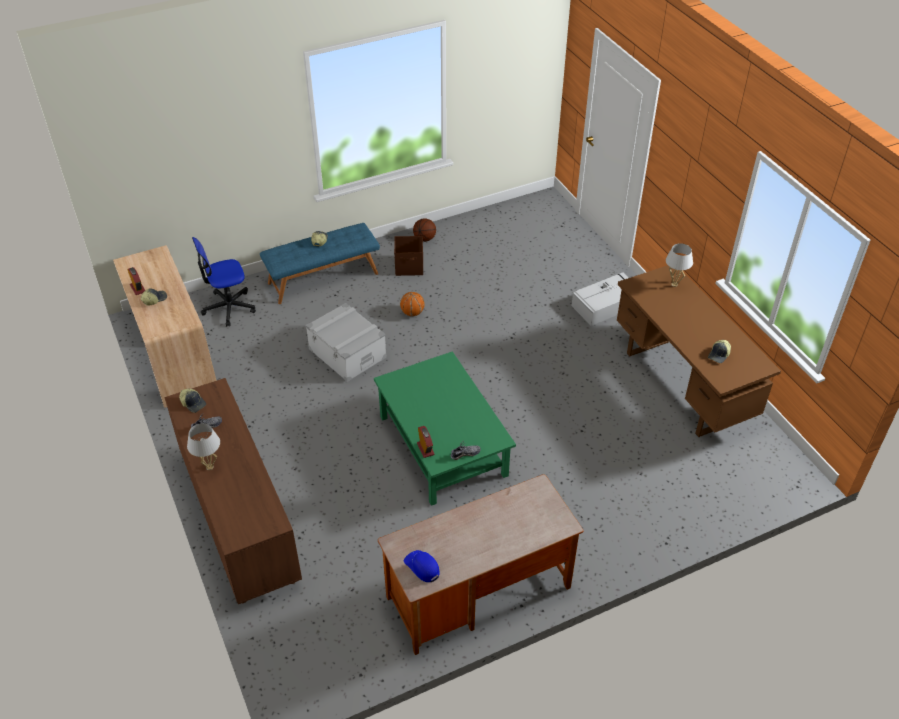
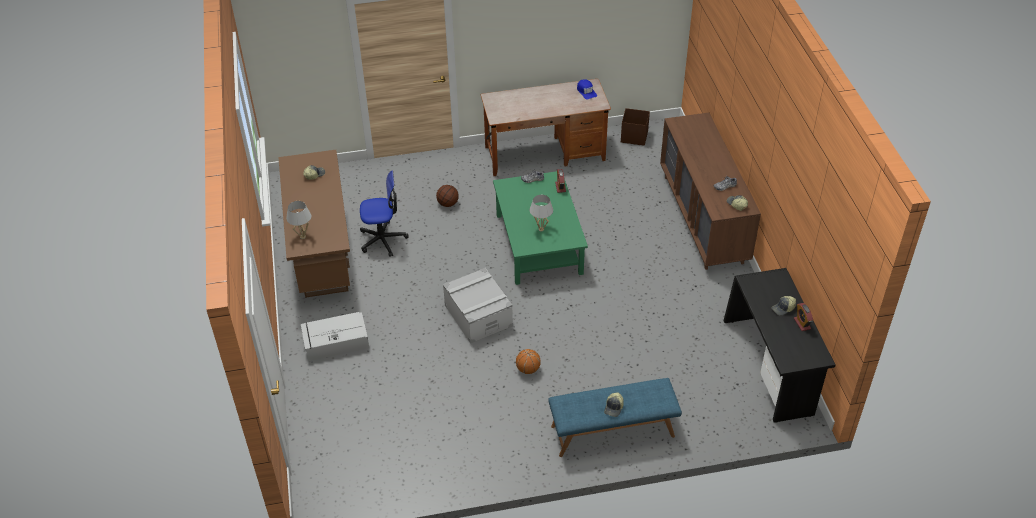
camera: 165 degrees left, 0 degrees up
beige desk [113,245,217,408] -> black desk [723,268,836,423]
white table lamp [187,423,220,470] -> white table lamp moved to [530,195,553,231]
office chair [192,237,256,326] -> office chair moved to [360,170,409,257]
grey storage box [306,303,387,382] -> grey storage box moved to [443,268,513,344]
brown storage box [394,236,423,276] -> brown storage box moved to [621,108,650,146]
basketball [413,218,436,242] -> basketball moved to [436,185,459,207]

